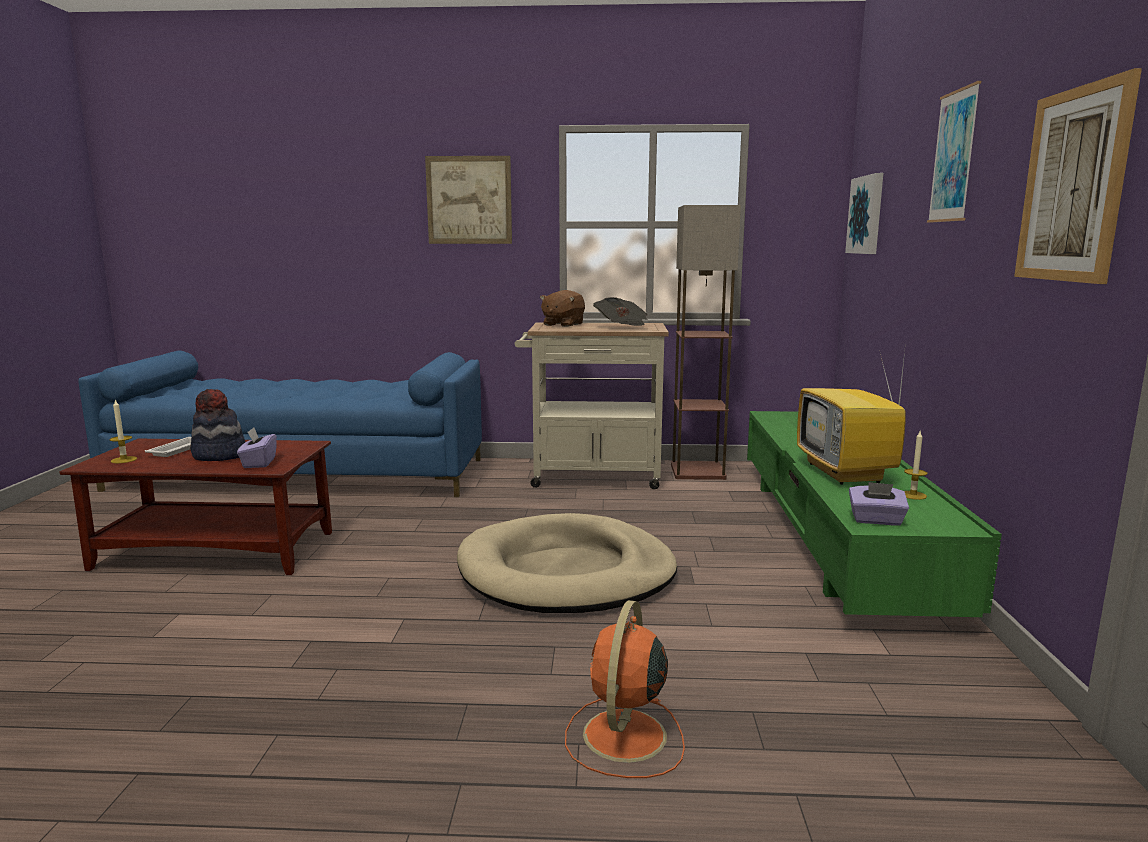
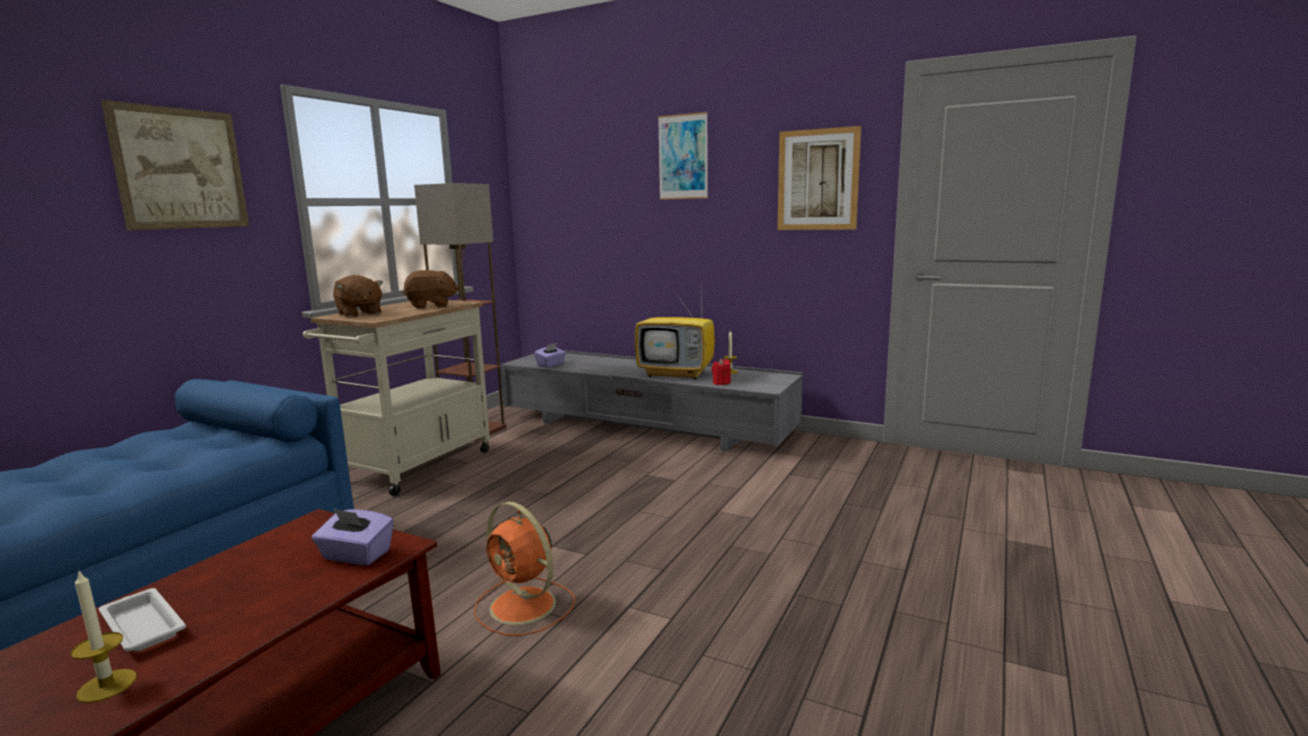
camera: 65 degrees left, 0 degrees up
hat [190,389,245,461] -> none
beige dog bed [457,513,677,613] -> none
orange fan [565,600,685,778] -> orange fan moved to [474,502,575,636]
newspaper [593,297,648,326] -> brown plush toy [403,270,460,309]
green tv stand [747,411,1002,617] -> grey tv stand [500,350,803,451]
picture [845,173,883,254] -> none
purple tissue box [849,482,909,525] -> purple tissue box moved to [534,343,566,368]
none -> red candle [712,358,731,385]

